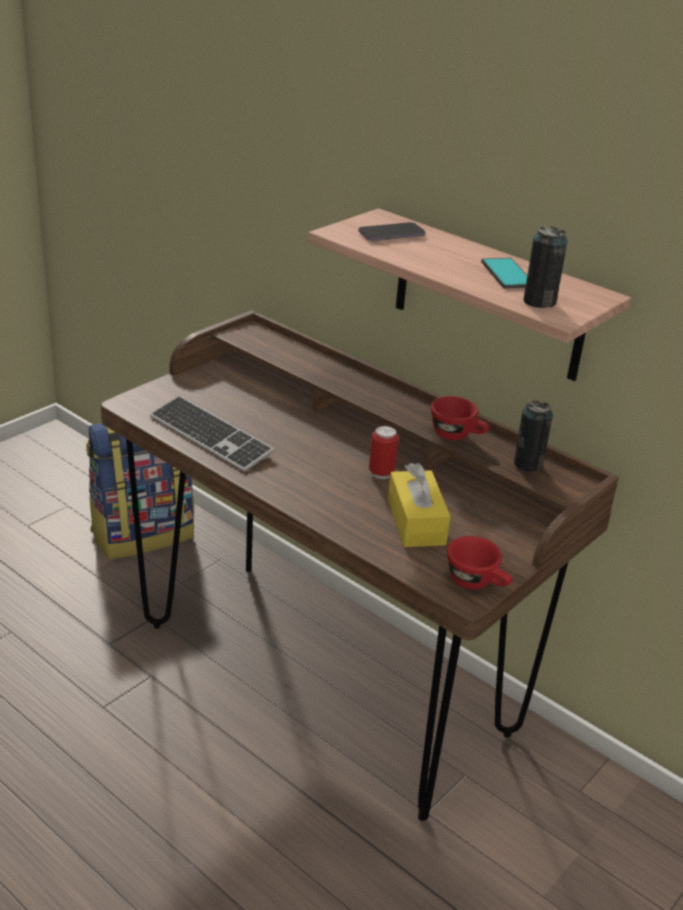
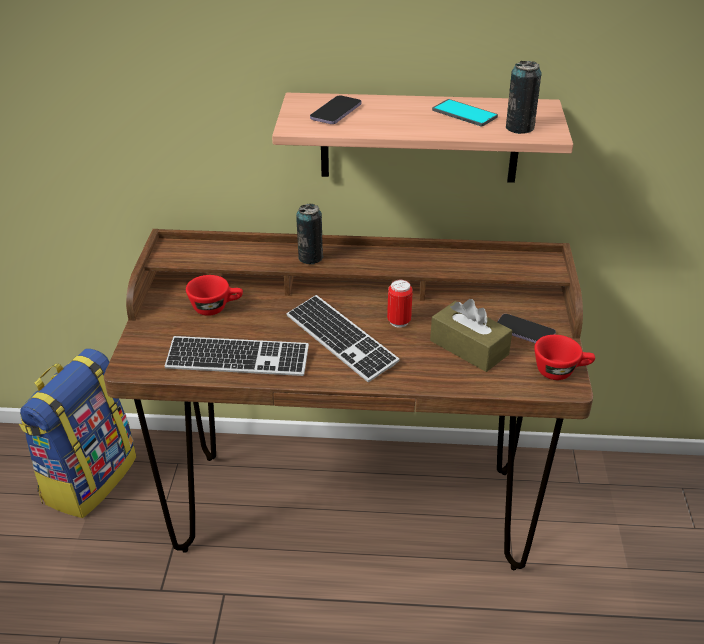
camera: 35 degrees left, 5 degrees up
yellow tissue box [388,463,451,547] -> brown tissue box [430,299,512,372]
red cup [431,396,490,440] -> red cup moved to [186,275,243,316]
can [514,400,553,472] -> can moved to [296,204,323,264]
none -> keyboard [286,295,400,382]
none -> phone [497,314,556,343]

